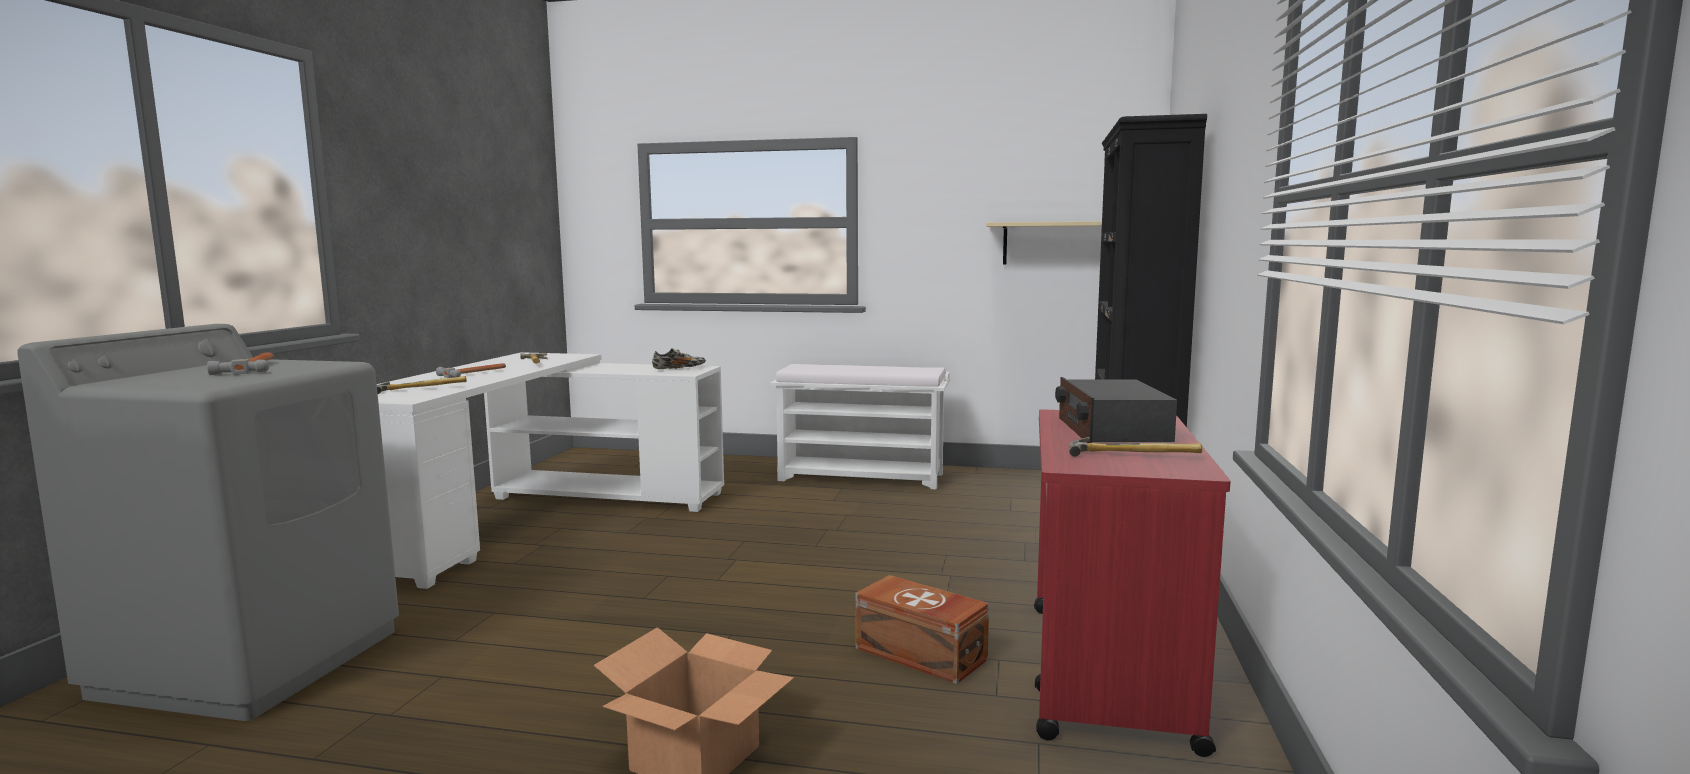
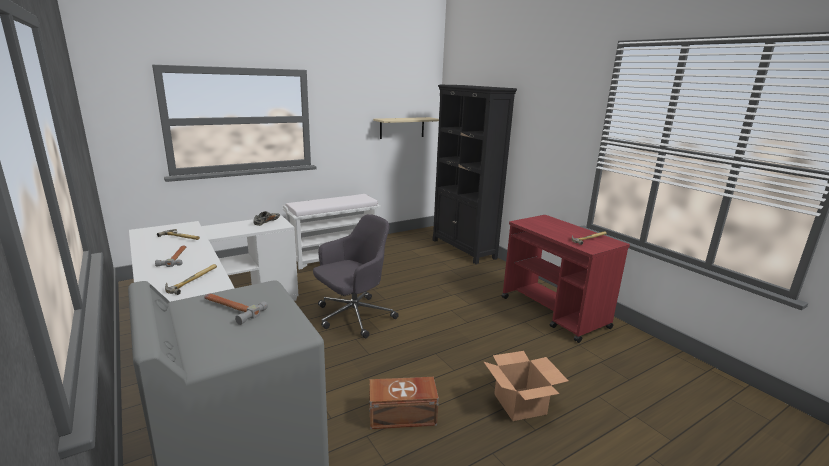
camera: 45 degrees left, 10 degrees up
brown storage box [855,575,989,684] -> brown storage box moved to [369,377,439,429]
radio [1055,377,1177,443] -> none
none -> grey office chair [313,214,399,338]

